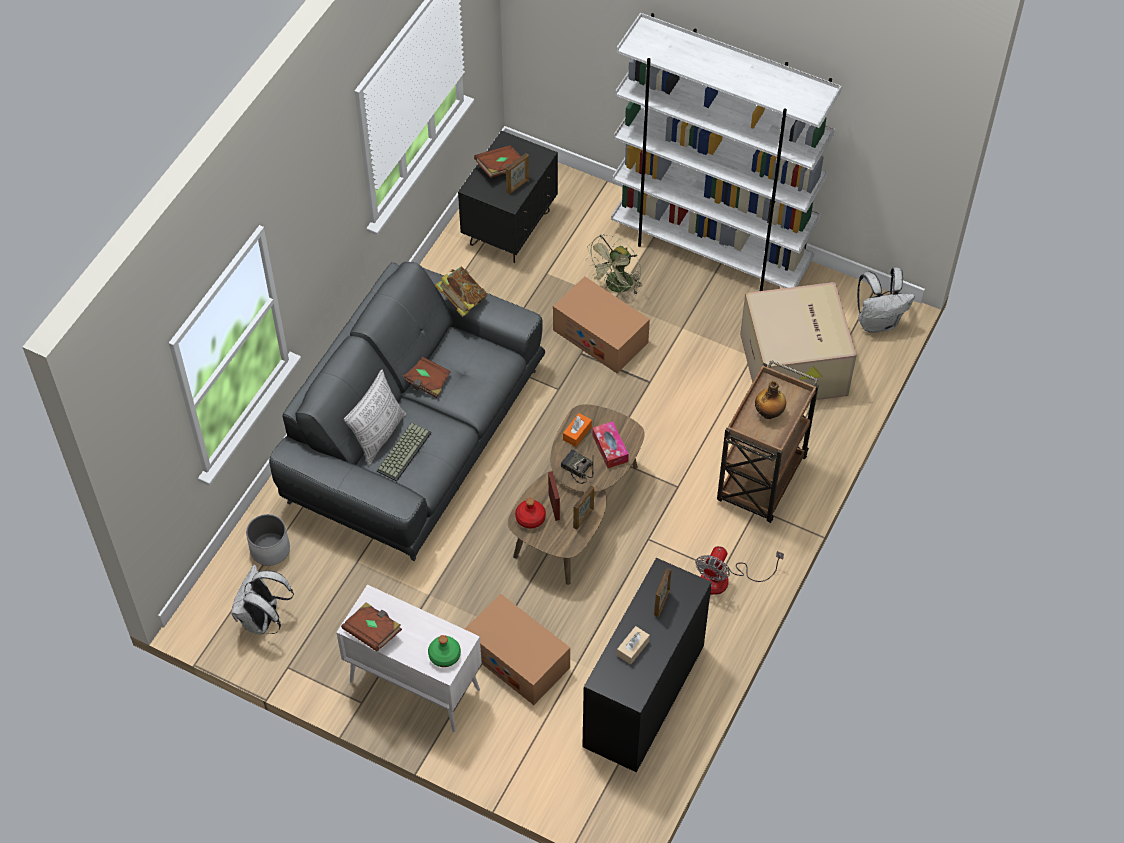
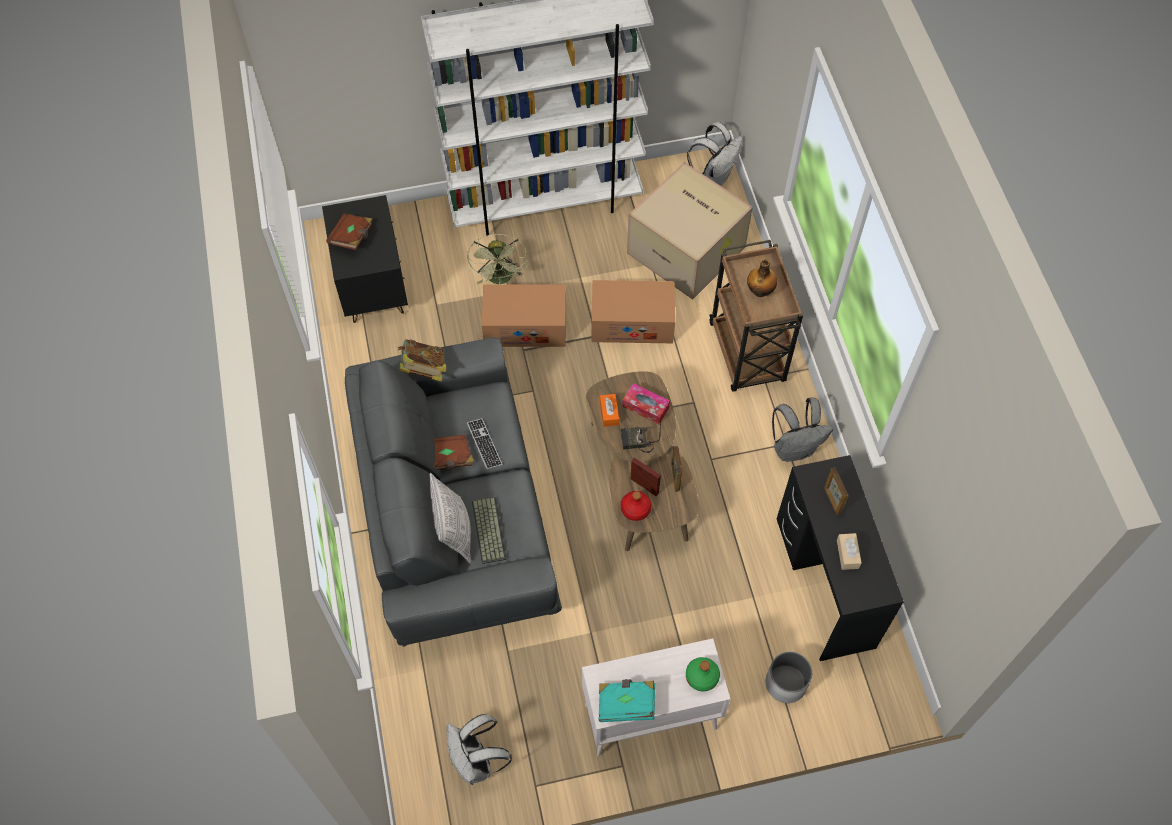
camera: 40 degrees left, 5 degrees up
white planter [246,514,290,566] -> white planter moved to [766,651,812,703]
brown book [341,602,402,652] -> turquoise book [599,679,655,722]
cardboard box [465,593,570,705] -> cardboard box moved to [591,280,675,343]
picture frame [506,153,529,194] -> none
fan [695,546,784,595] -> grey backpack [772,397,833,461]
none -> keyboard [467,418,502,469]

